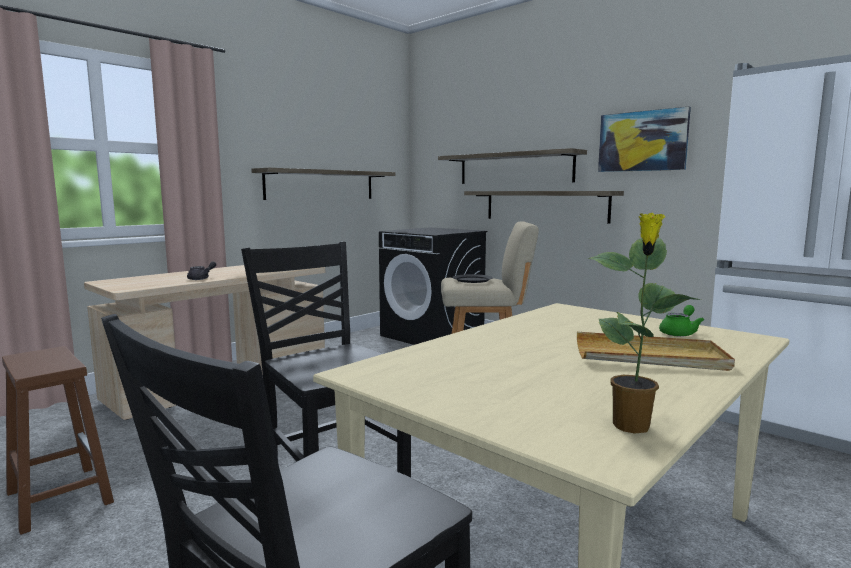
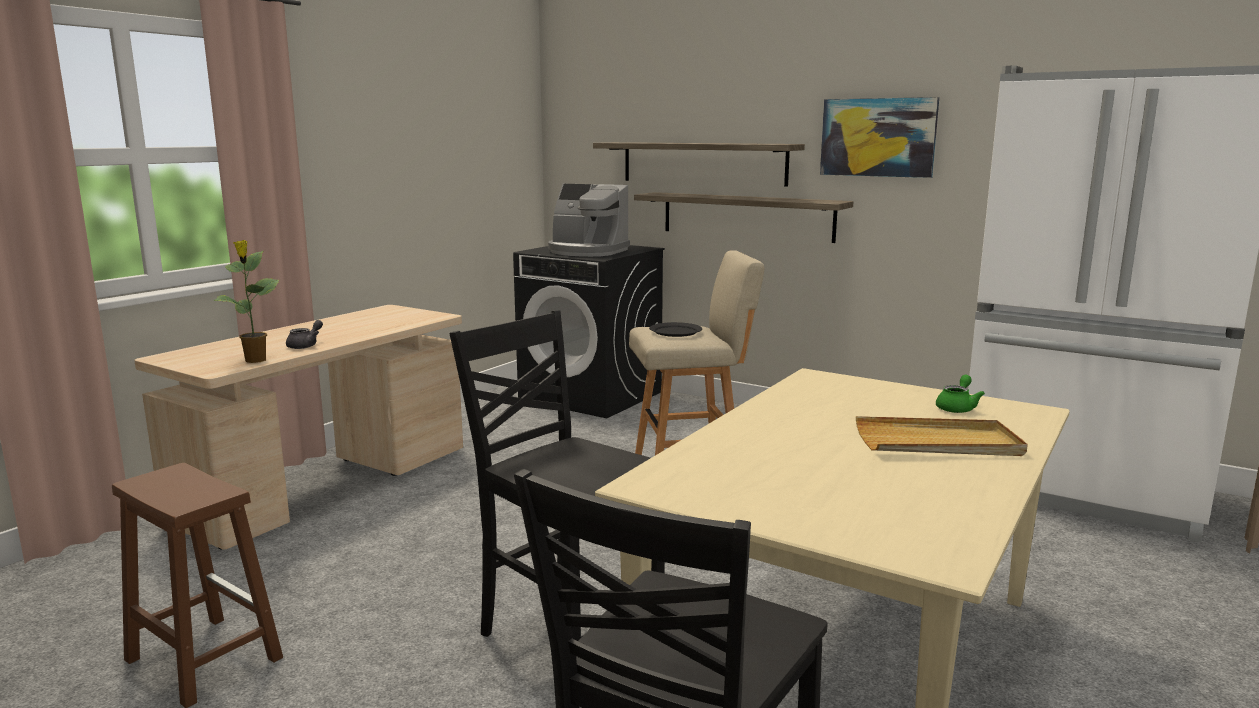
camera: 10 degrees left, 5 degrees up
shelf [251,168,395,200] -> none
potted plant [588,213,701,434] -> potted plant moved to [213,240,279,363]
none -> coffee machine [548,184,630,257]

